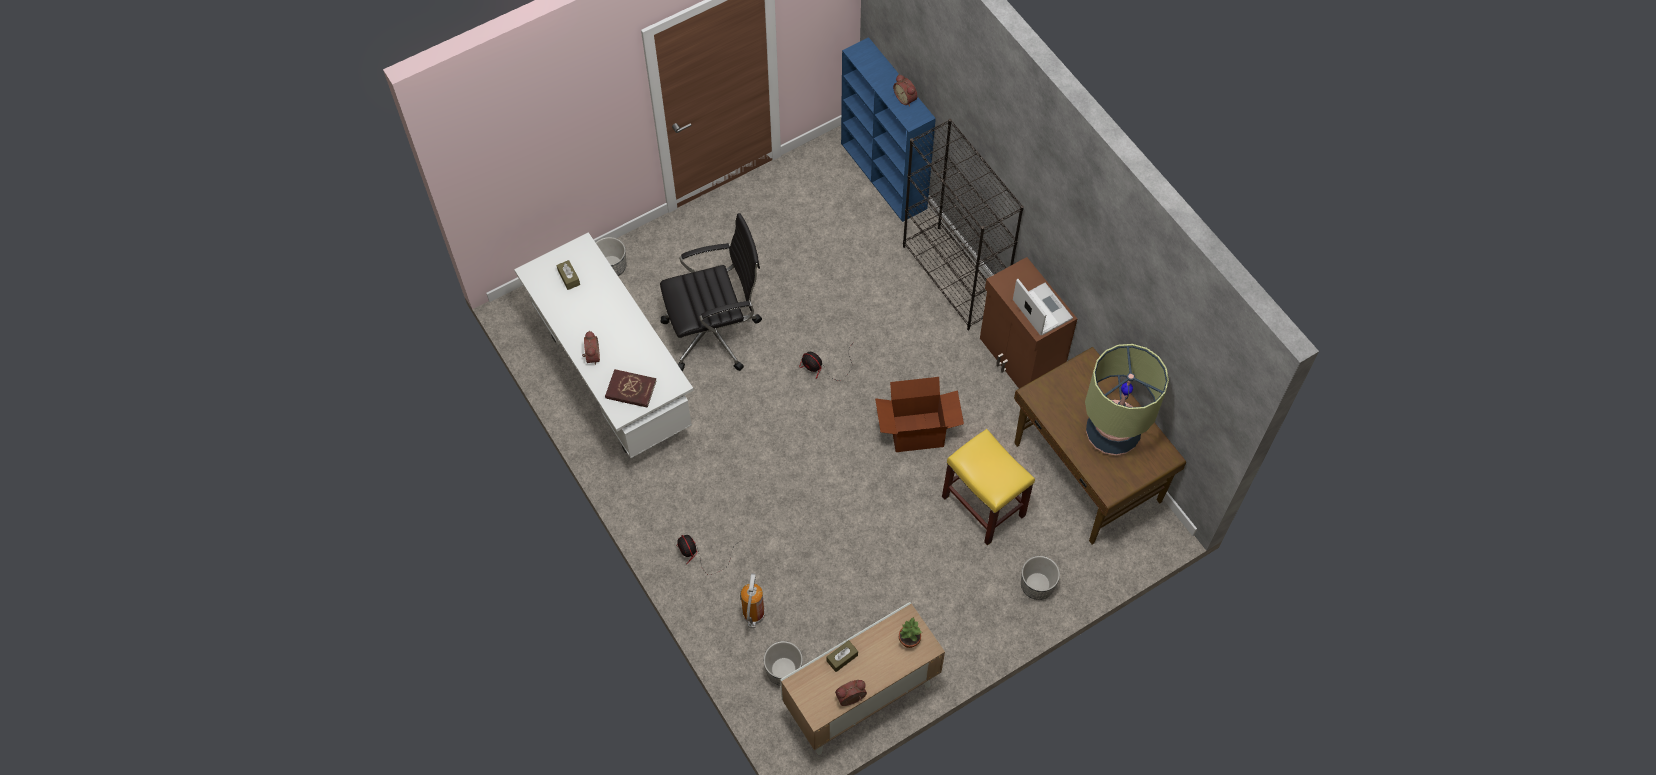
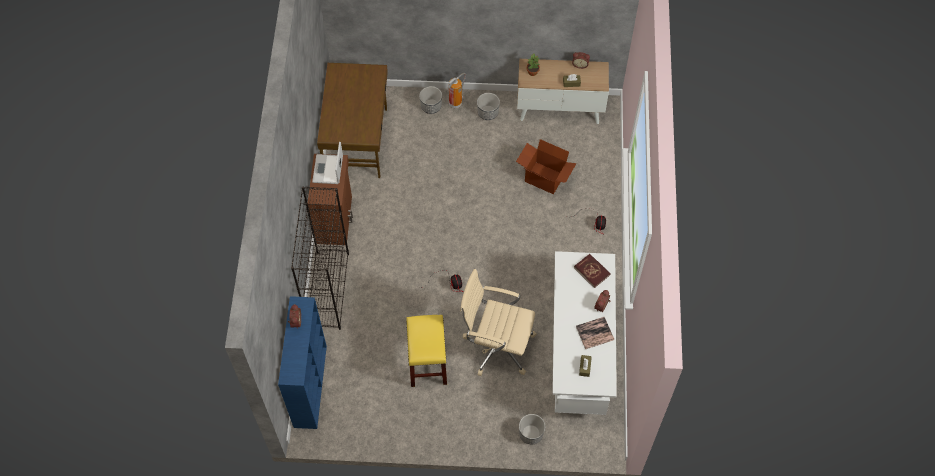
camera: 145 degrees left, 0 degrees up
black office chair [660,213,762,371] -> beige office chair [460,269,537,376]
fire extinguisher [740,573,765,629] -> fire extinguisher moved to [448,73,466,108]
planter [764,641,803,686] -> planter moved to [477,93,500,120]
cardboard box [875,377,964,452] -> cardboard box moved to [516,139,577,194]
yellow stool [942,429,1035,546] -> yellow stool moved to [406,315,447,387]
table lamp [1085,344,1169,455] -> none
none -> book [576,317,614,349]

